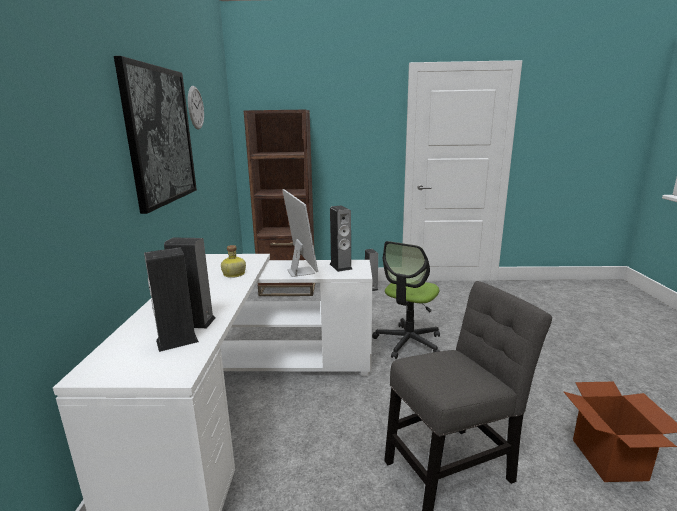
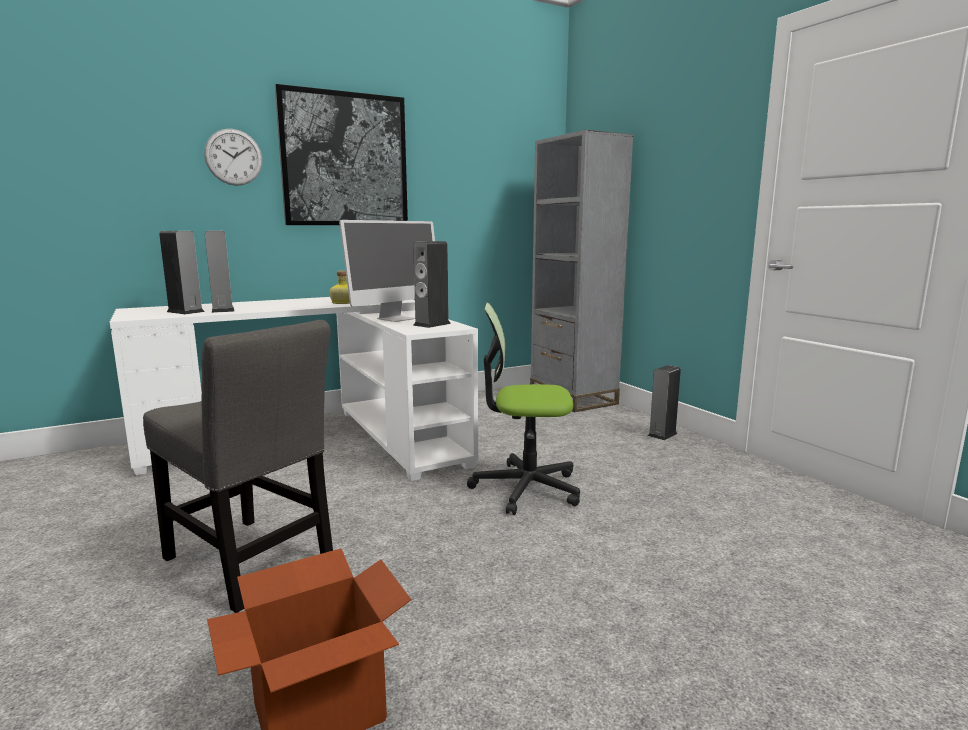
camera: 60 degrees right, 5 degrees down
wall clock [188,86,204,130] -> wall clock moved to [204,129,262,186]
brown bookcase [244,110,315,296] -> grey bookcase [530,130,634,412]

